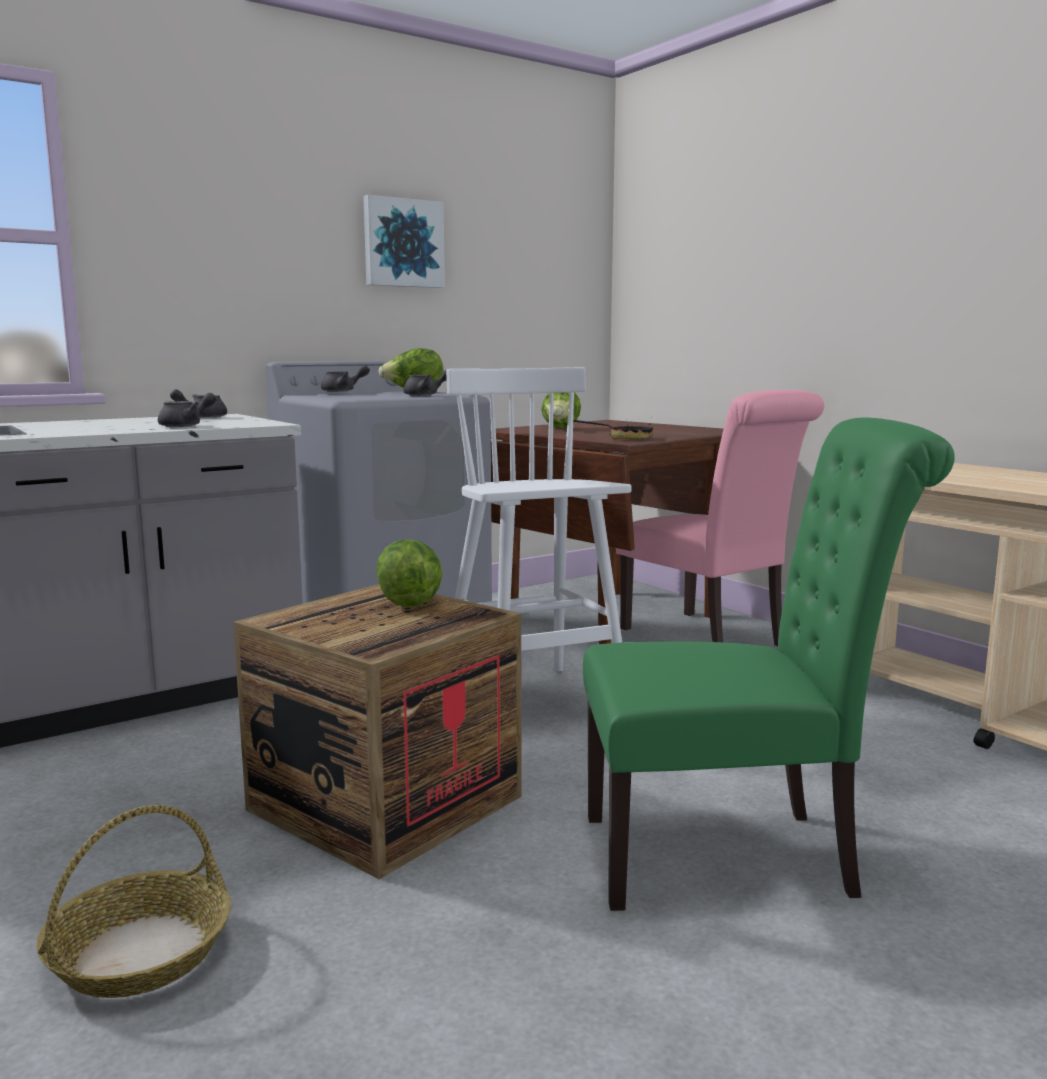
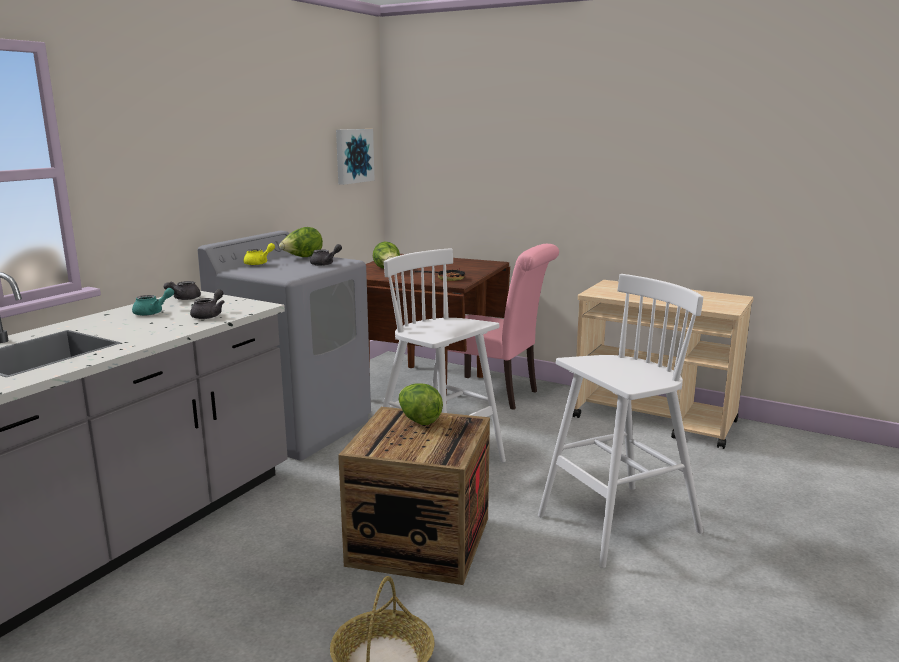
camera: 25 degrees left, 5 degrees up
grey teapot [321,365,370,392] -> yellow teapot [244,243,275,265]
picture [363,195,445,288] -> picture moved to [336,129,375,185]
green chair [583,418,955,911] -> white stool [538,274,703,568]
none -> turquoise teapot [132,288,174,316]

